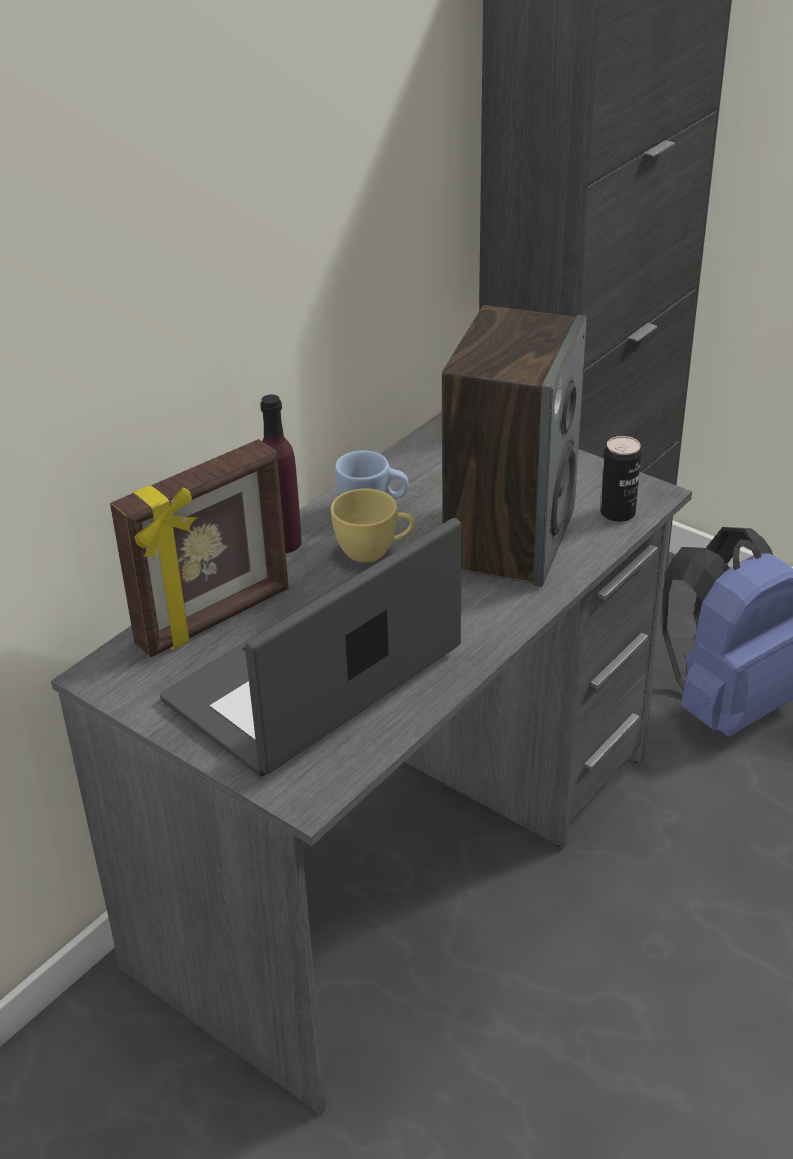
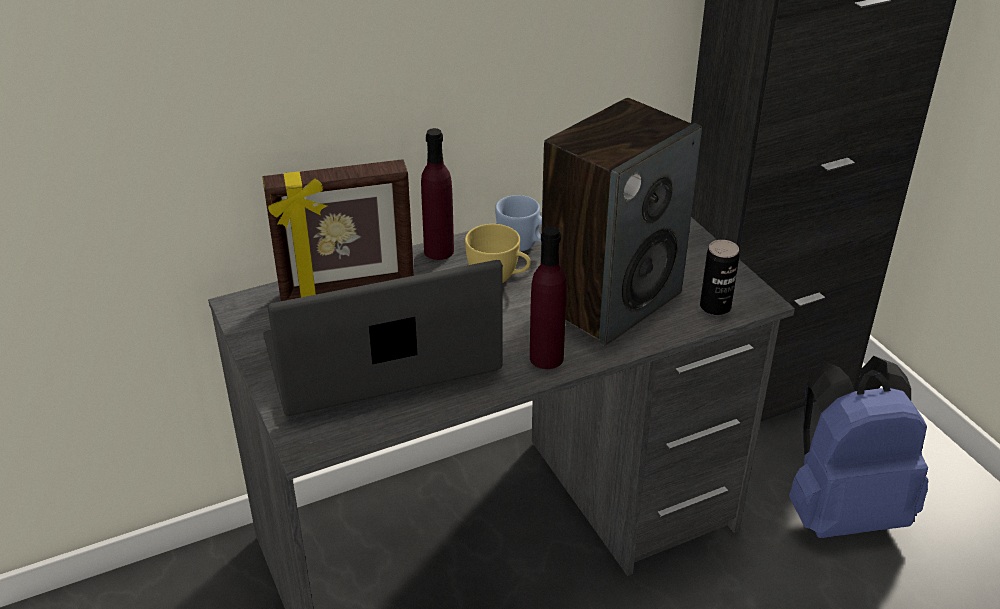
camera: 25 degrees right, 0 degrees up
none -> purple bottle [530,226,567,369]

